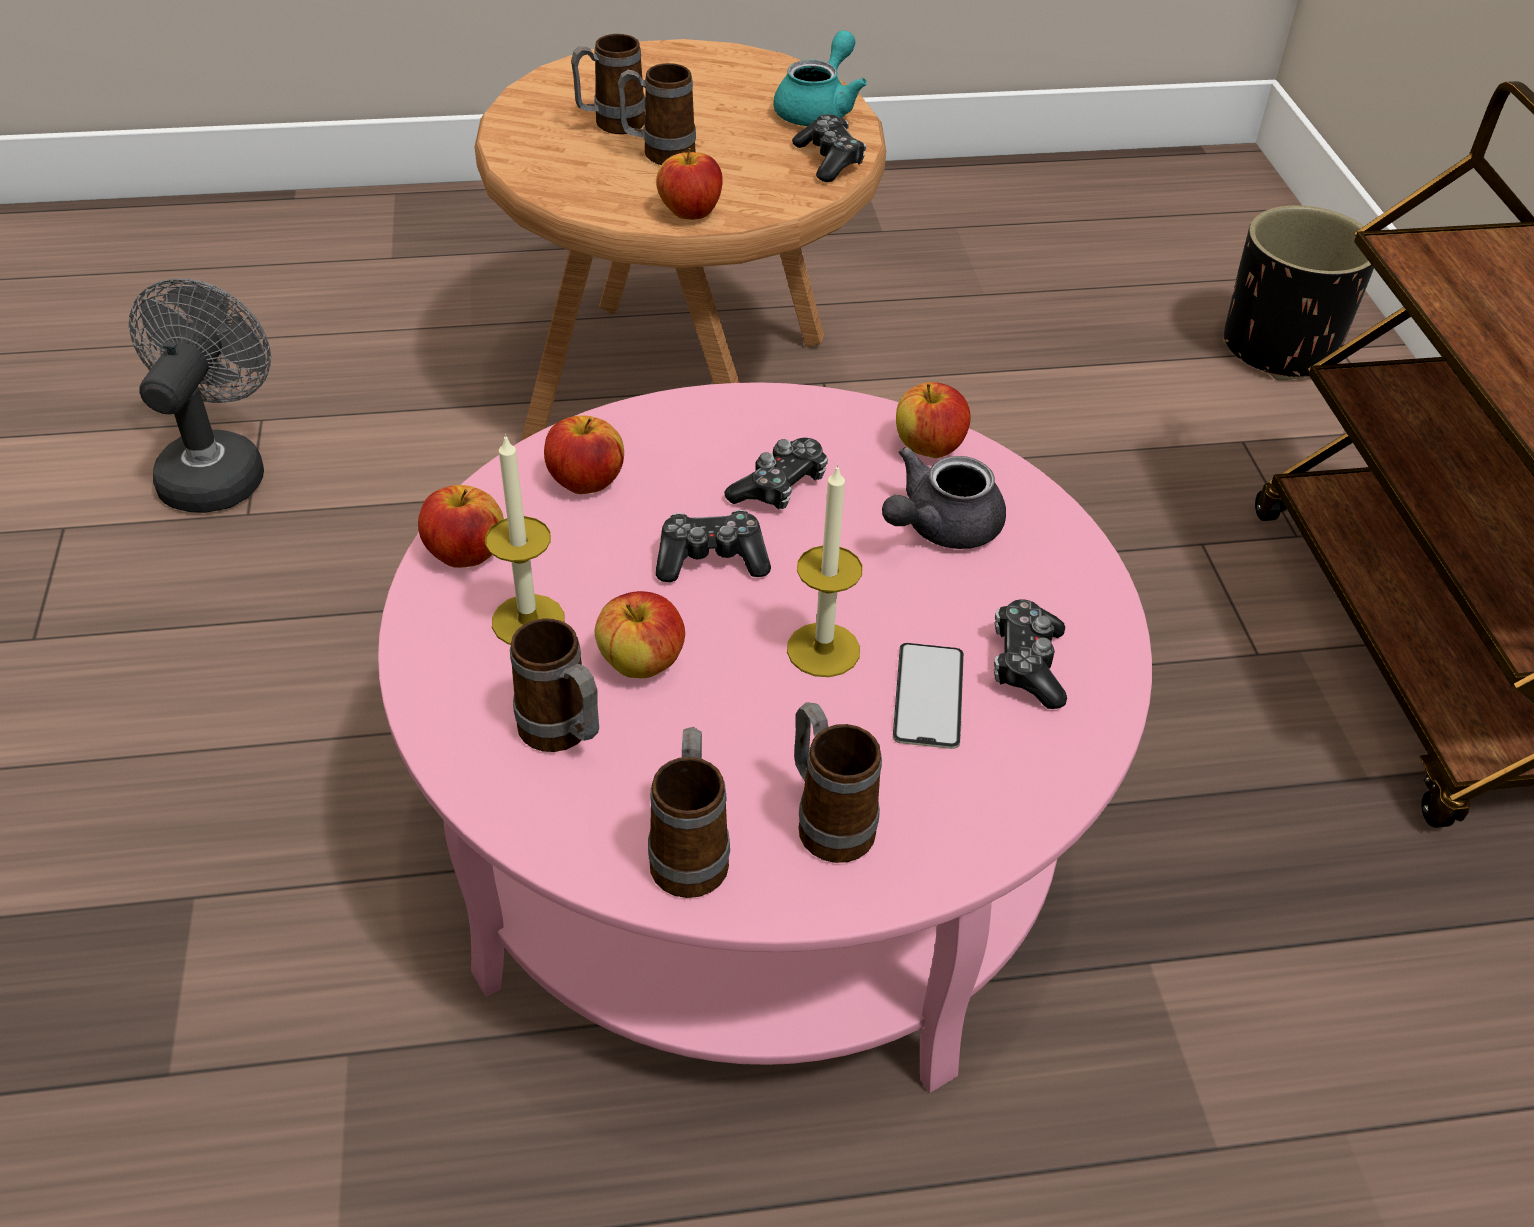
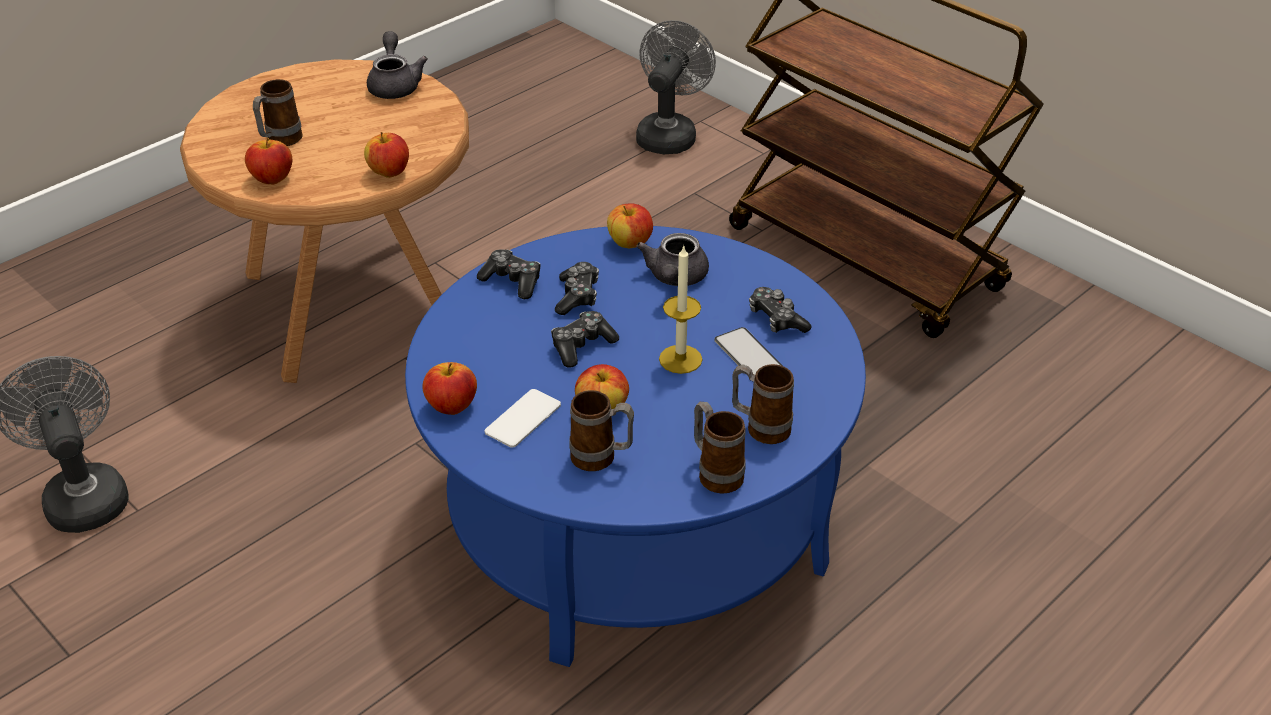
camera: 35 degrees left, 5 degrees down
pink coffee table [378,382,1152,1093] -> blue coffee table [405,226,866,667]
candle [485,434,565,645] -> phone [485,389,561,448]
apple [544,415,624,494] -> apple moved to [245,138,292,184]
mug [618,63,696,165] -> none
turquoise teapot [773,31,867,126] -> grey teapot [367,31,428,99]
game controller [792,114,866,182] -> game controller moved to [477,249,541,299]
black planter [1223,205,1374,380] -> grey fan [636,20,716,154]

